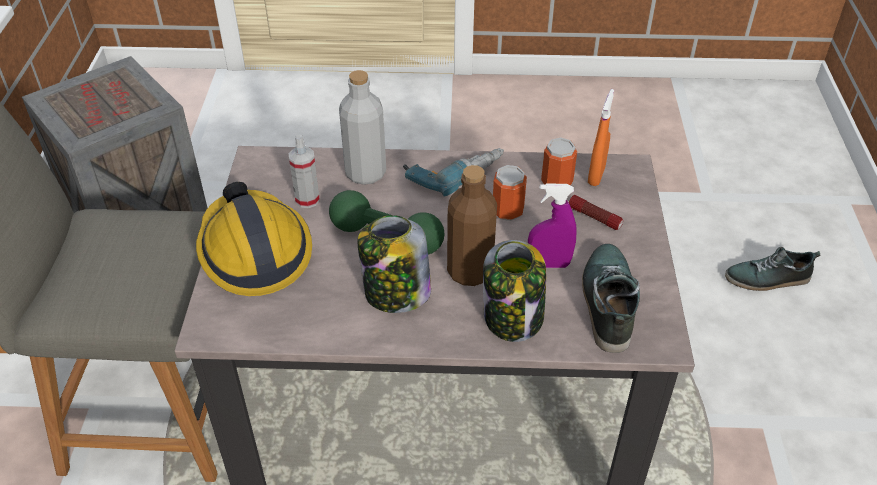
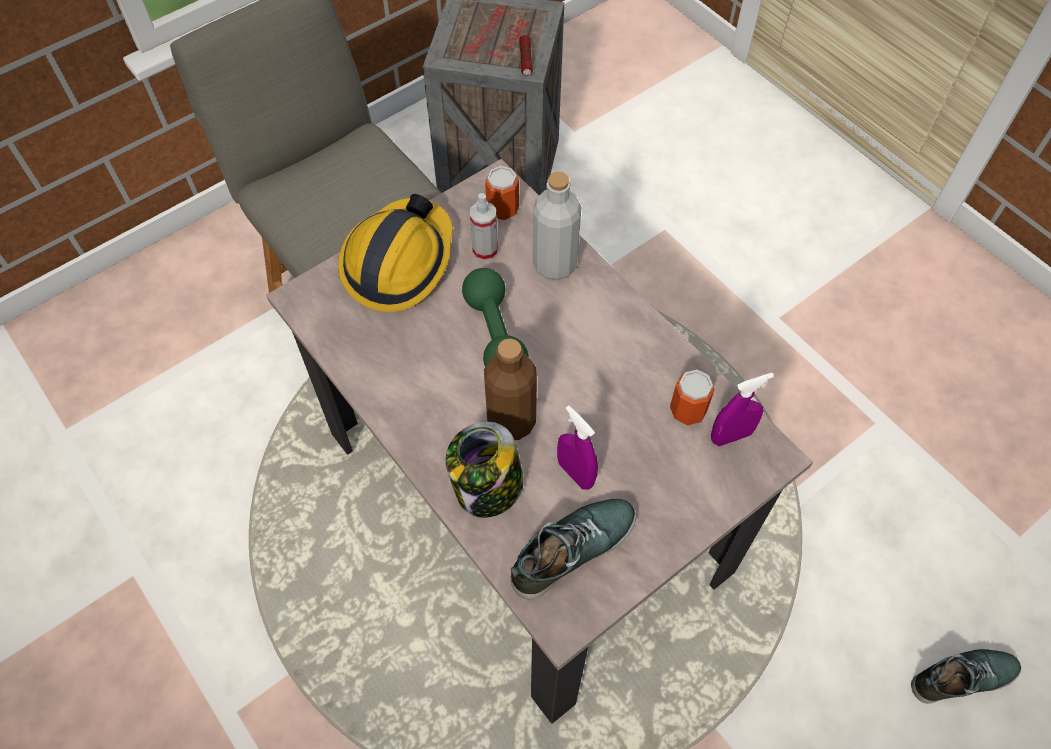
camera: 50 degrees right, 15 degrees up
jar [358,215,431,313] -> none
power drill [403,148,504,197] -> none
can [493,165,527,221] -> can moved to [485,166,519,220]
flashlight [569,195,623,230] -> flashlight moved to [519,35,533,76]
orange spray bottle [588,89,614,186] -> purple spray bottle [711,372,774,446]
shoe [725,247,820,291] -> shoe turned 120 degrees clockwise [911,649,1021,703]

